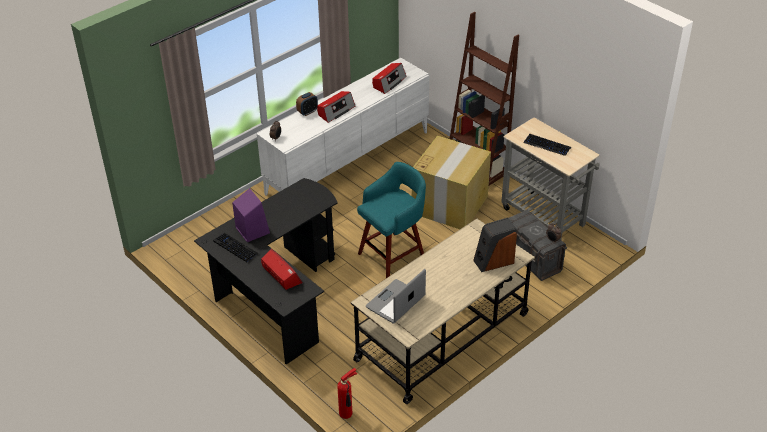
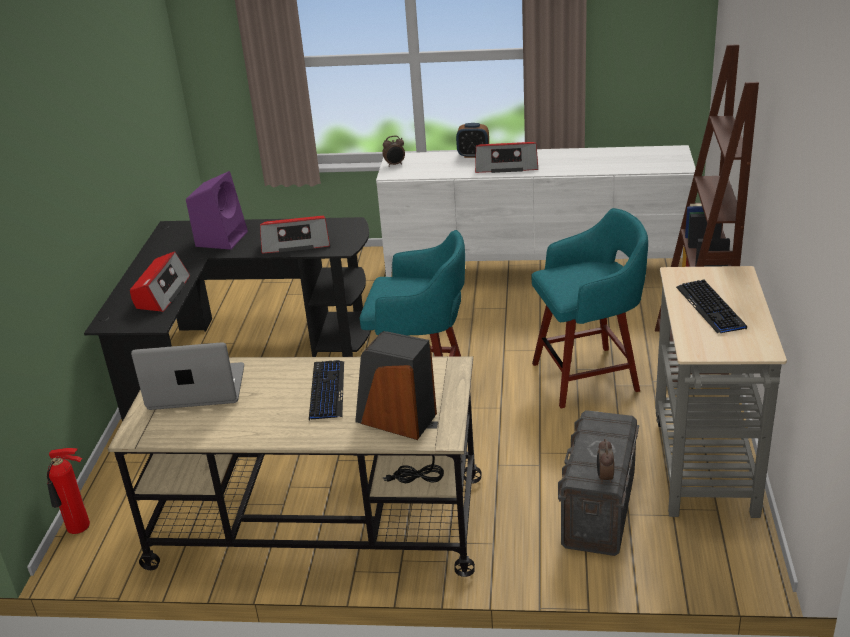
camera: 50 degrees right, 10 degrees down
keyboard [213,233,259,262] -> keyboard moved to [309,360,344,420]
radio [372,63,406,94] -> radio moved to [260,216,330,253]
cardboard box [412,136,491,229] -> turquoise stool [532,208,648,408]

